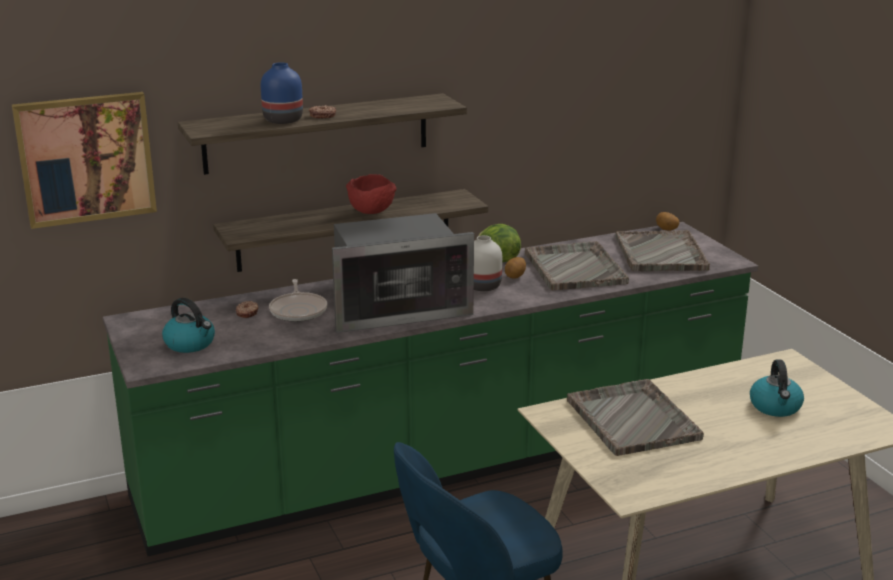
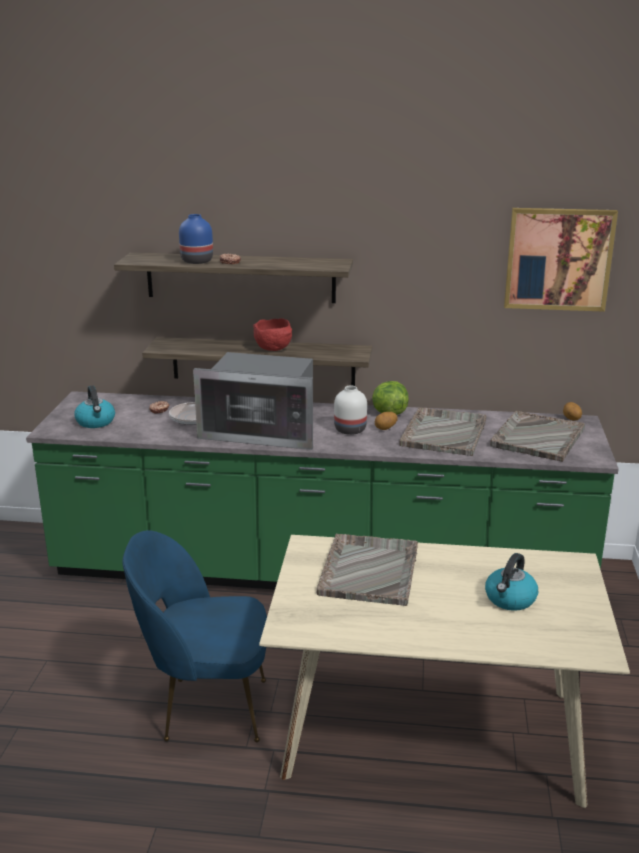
camera: 30 degrees right, 0 degrees up
picture [12,92,157,229] -> picture moved to [504,208,618,312]

